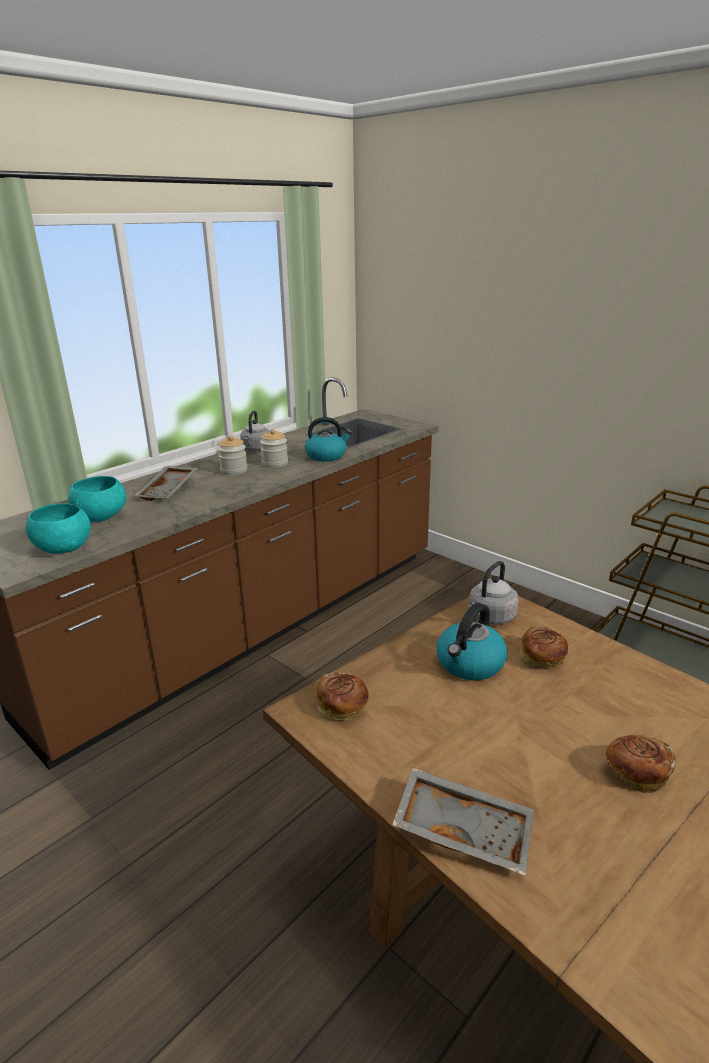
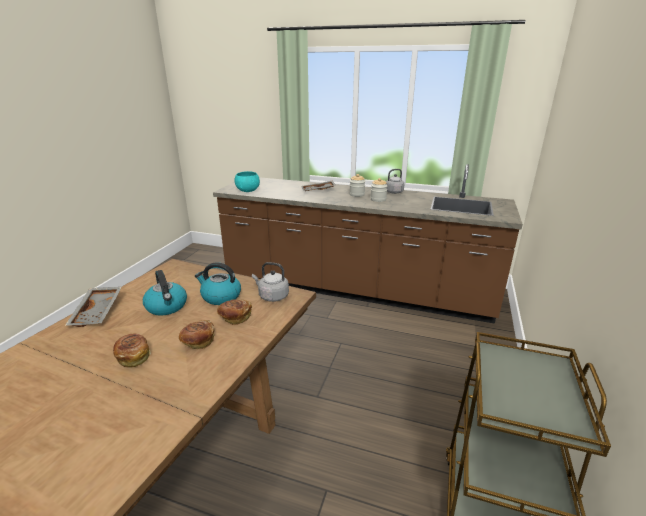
camera: 65 degrees right, 0 degrees up
turquoise bowl [68,476,126,522] -> none
kettle [304,417,352,461] -> kettle moved to [143,270,187,316]
bread [317,672,369,720] -> bread moved to [179,320,214,349]

